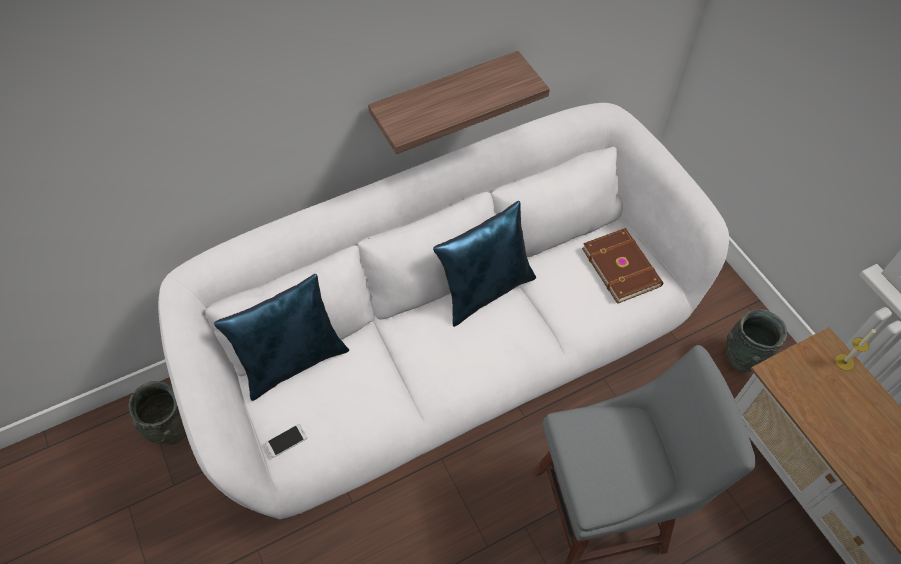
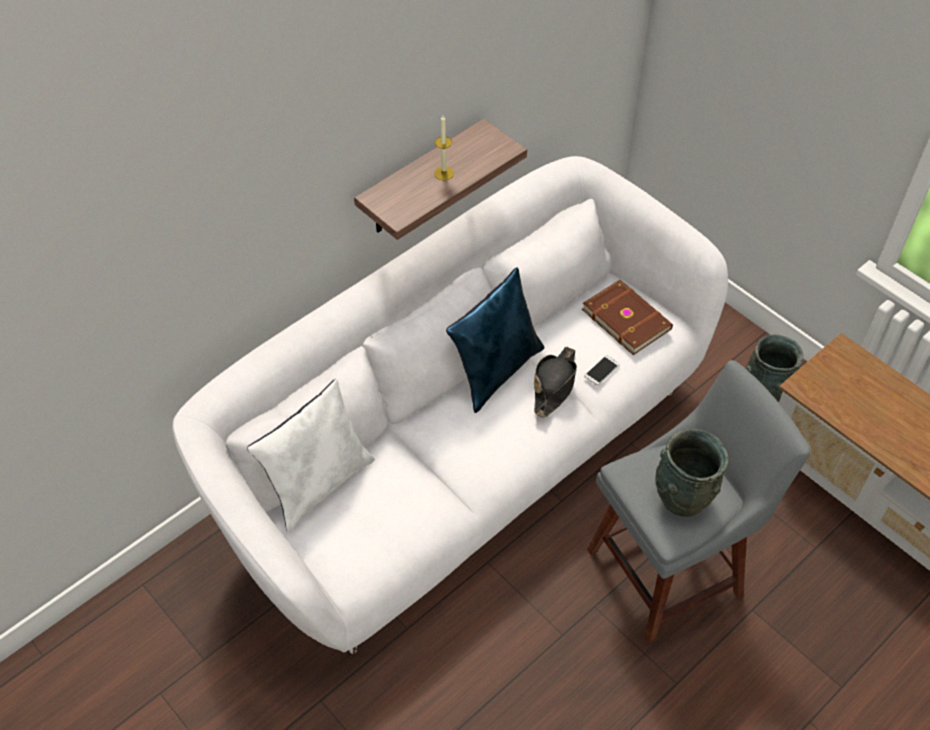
camera: 15 degrees left, 5 degrees down
grey vase [129,381,187,445] -> grey vase moved to [655,429,729,517]
blue pillow [214,274,349,401] -> white pillow [247,379,375,532]
phone [265,424,307,458] -> phone moved to [584,355,620,386]
candle [835,329,876,370] -> candle moved to [434,115,454,180]
none -> black hat [534,347,577,418]

